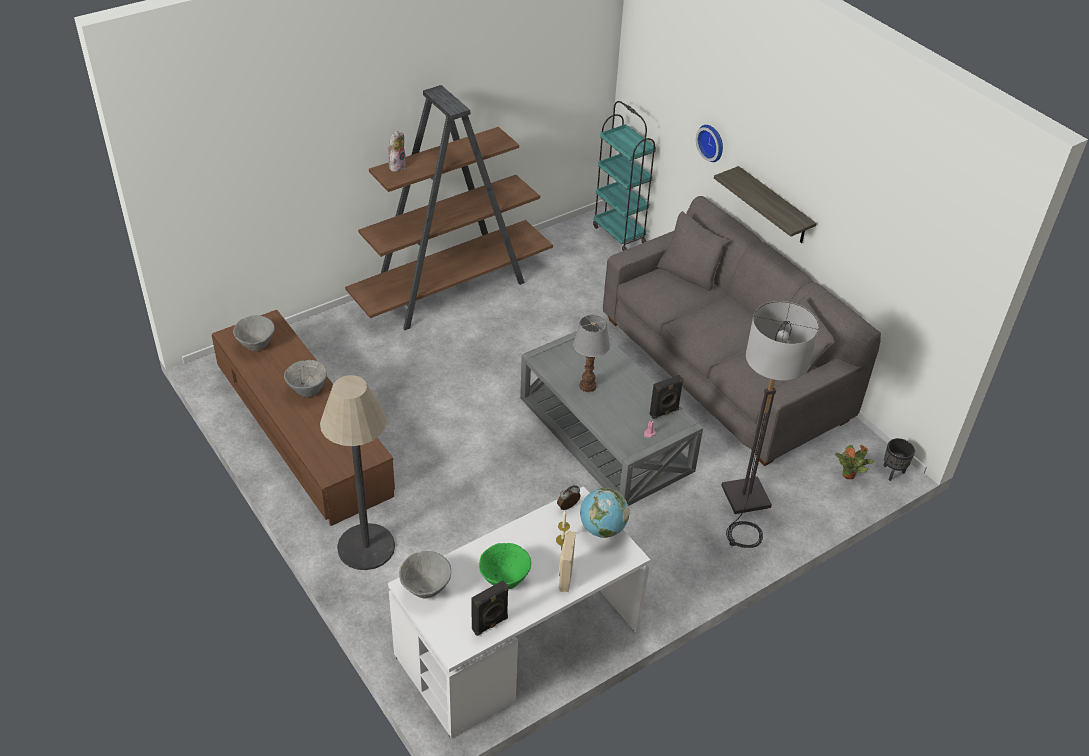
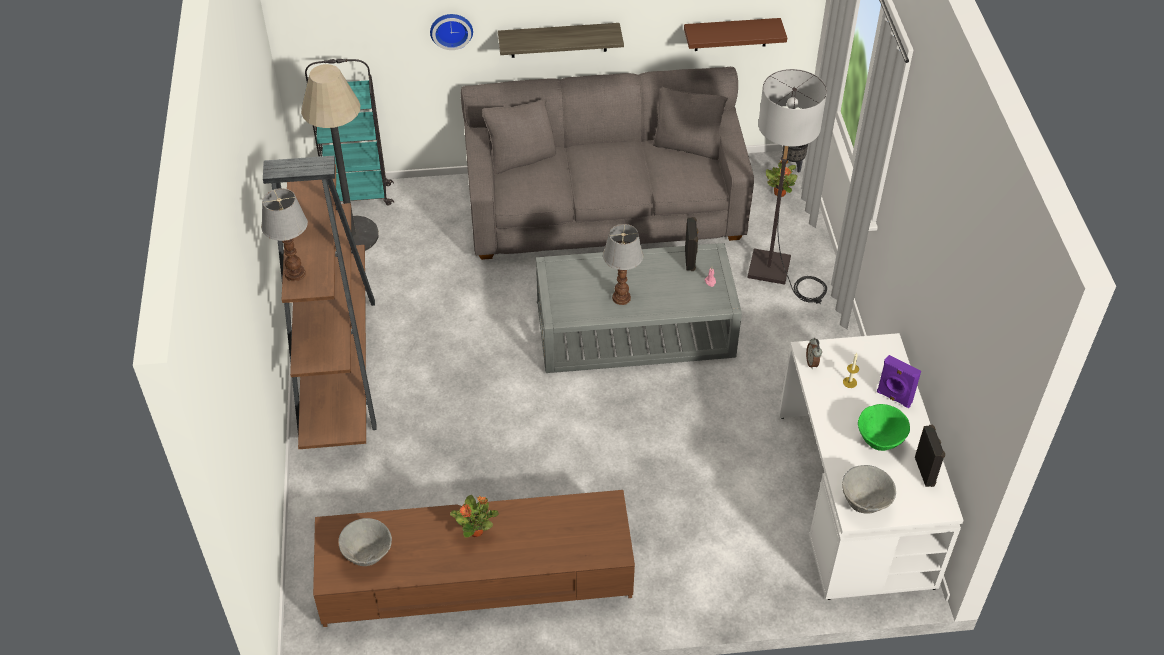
camera: 60 degrees left, 5 degrees up
grey bowl [284,360,327,397] -> potted plant [450,495,499,538]
floor lamp [320,375,395,570] -> floor lamp moved to [301,64,379,251]
plush toy [388,131,406,172] -> table lamp [261,188,308,281]
beige speaker [558,530,576,592] -> purple speaker [877,355,921,408]
globe [580,488,629,538] -> none
none -> brown shelf [684,18,787,51]

